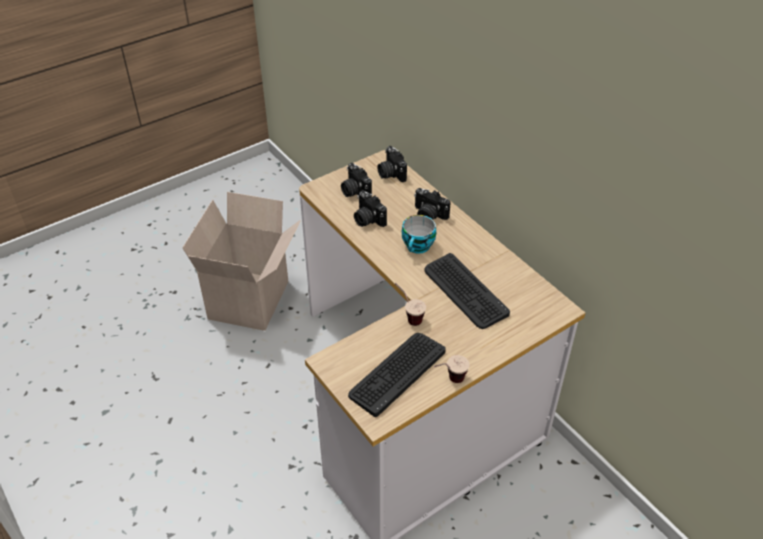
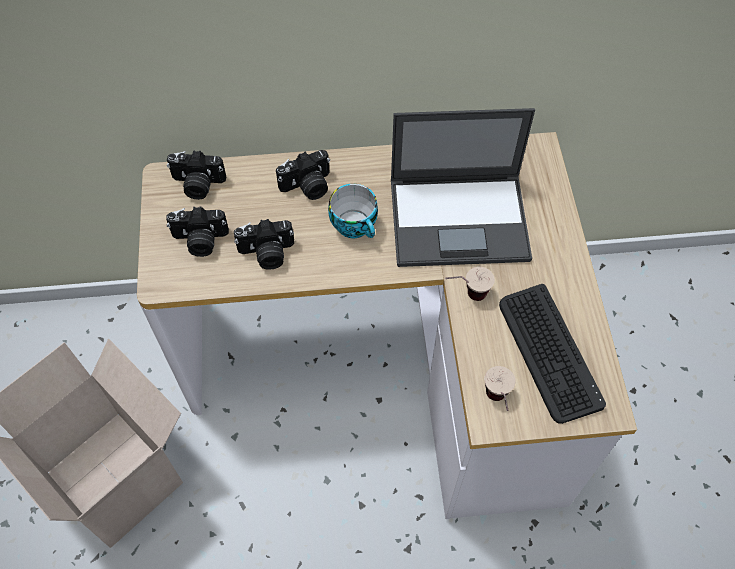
camera: 60 degrees left, 15 degrees up
keyboard [425,253,510,329] -> laptop [391,108,535,267]
cup [434,355,470,383] -> cup moved to [485,366,515,411]

